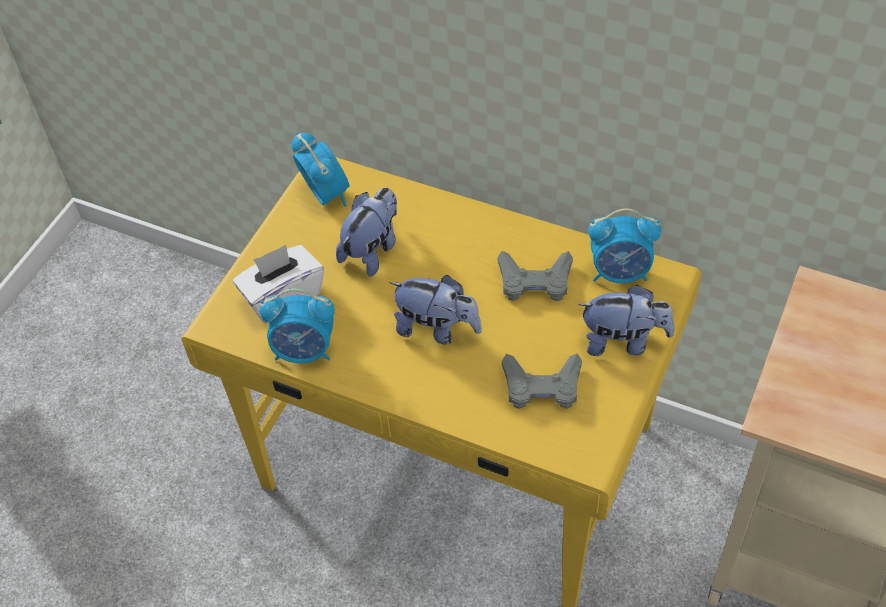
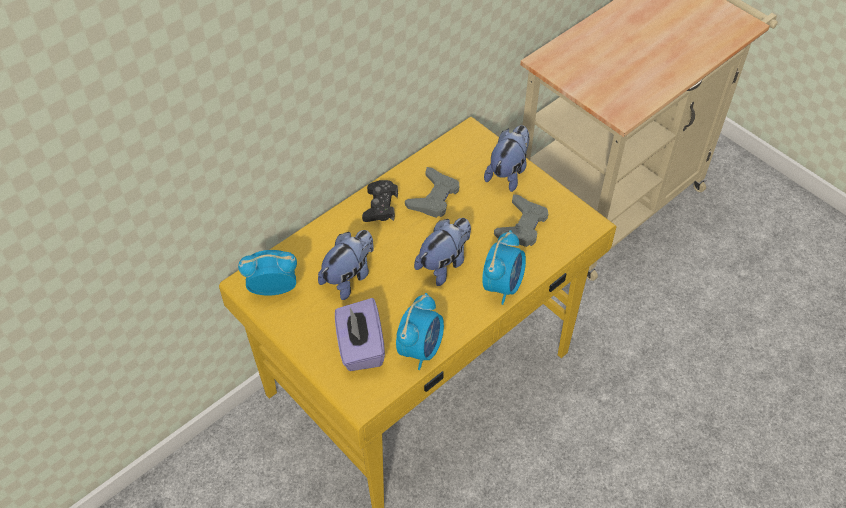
camera: 70 degrees left, 0 degrees up
white tissue box [233,245,324,323] -> purple tissue box [335,298,385,371]
plush toy [336,187,397,277] -> plush toy turned 75 degrees clockwise [318,230,374,300]
alarm clock [588,208,661,283] -> alarm clock moved to [482,230,526,305]
none -> black game controller [362,180,398,222]

